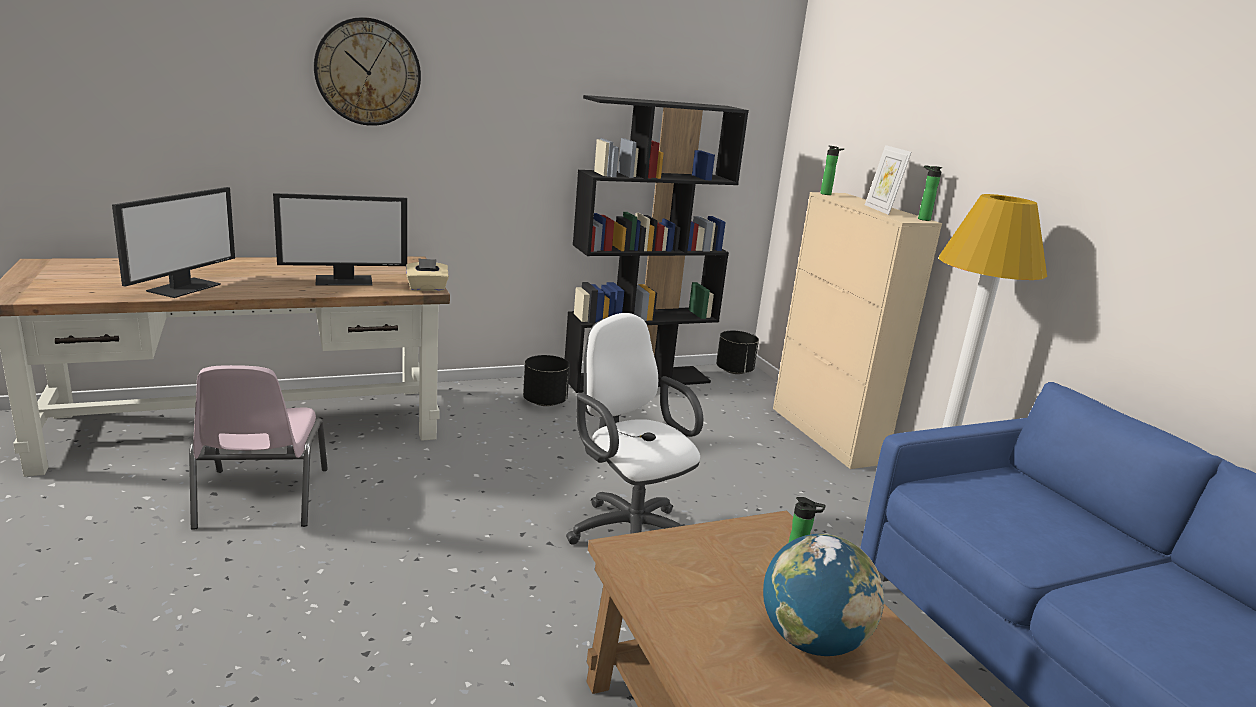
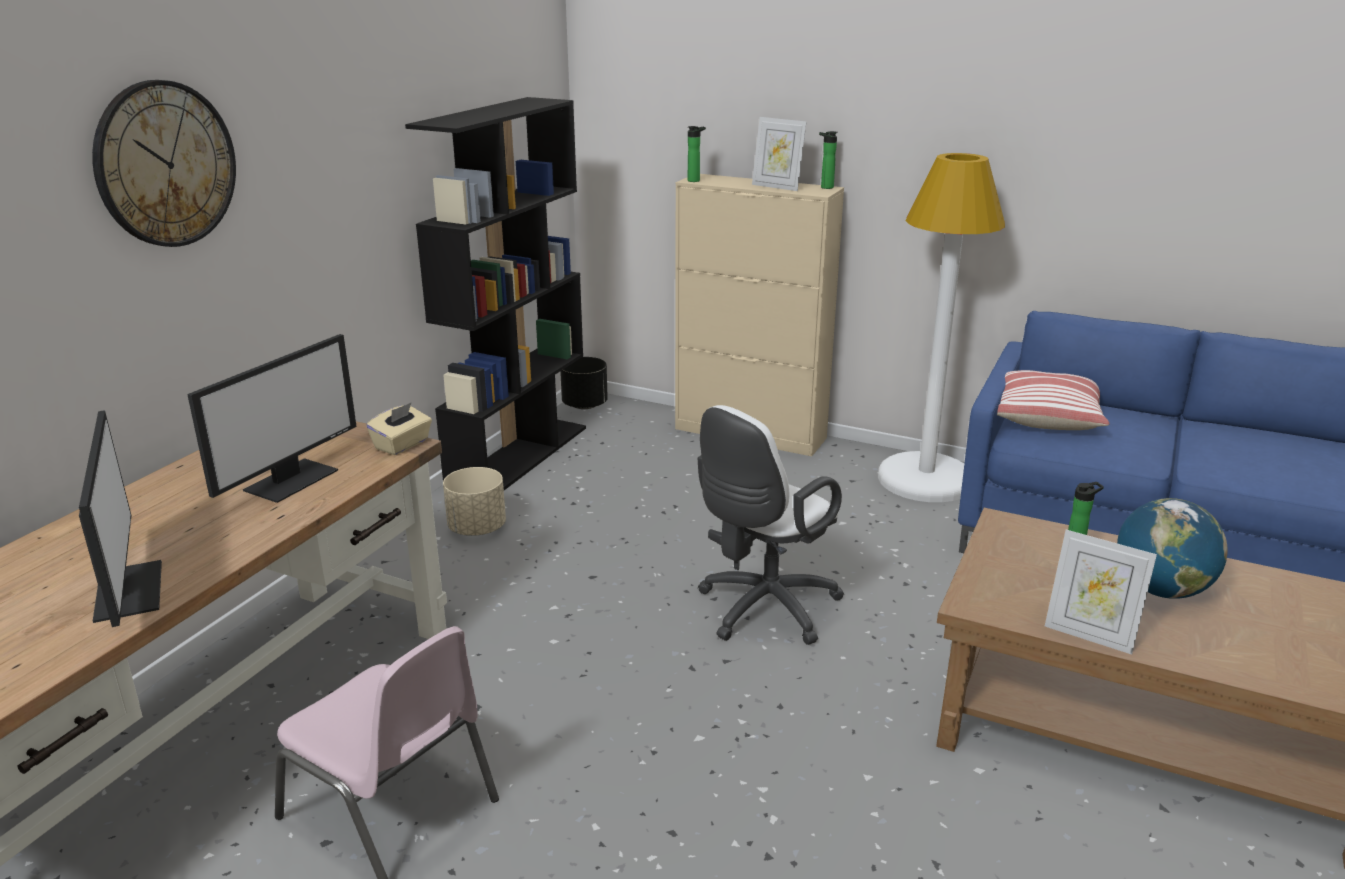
camera: 40 degrees left, 5 degrees up
black planter [523,355,570,406] -> beige planter [443,467,506,536]
white office chair [566,313,703,545] -> white office chair turned 60 degrees counterclockwise [698,405,844,645]
none -> pillow [997,370,1110,430]
none -> picture frame [1045,530,1157,655]

